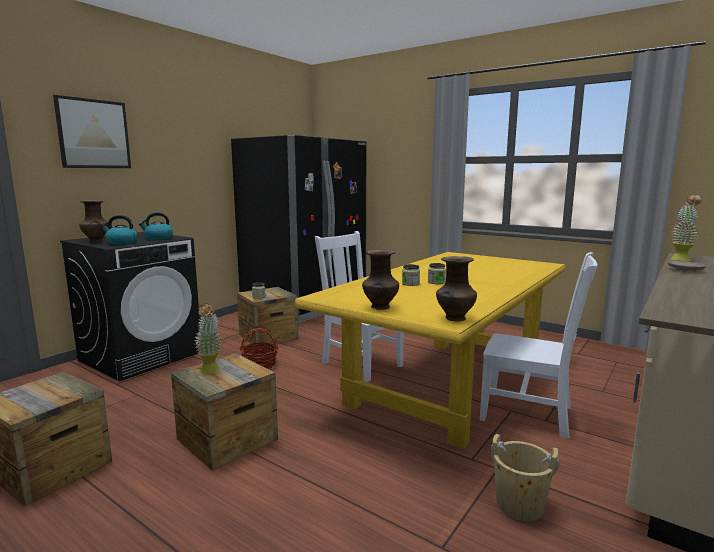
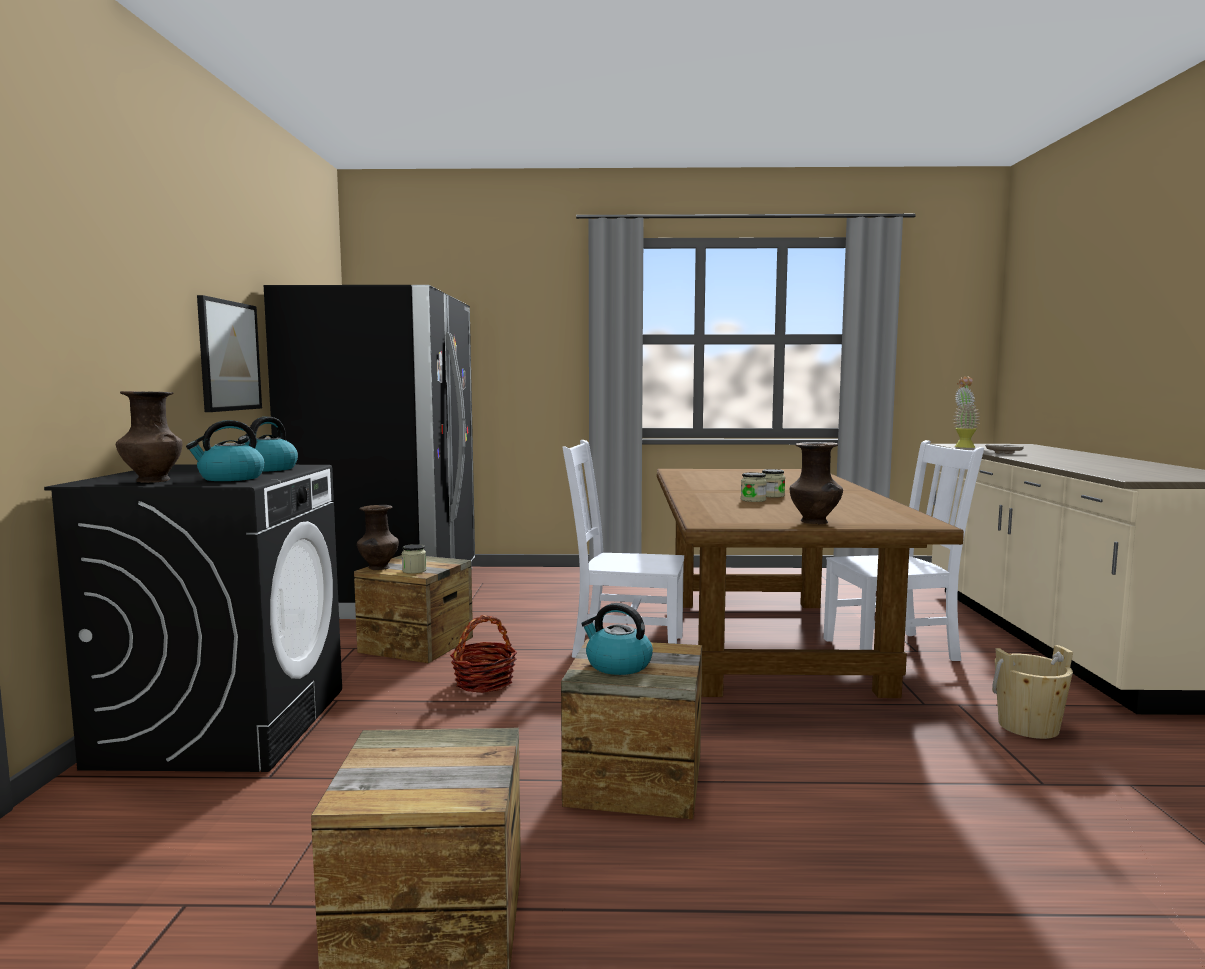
camera: 35 degrees left, 5 degrees down
picture [53,95,131,168] -> picture moved to [197,295,262,412]
potted plant [195,303,222,374] -> kettle [581,603,653,675]
yellow dining table [295,252,565,449] -> brown dining table [657,469,964,698]
brown vase [436,256,477,322] -> brown vase moved to [357,505,399,570]

